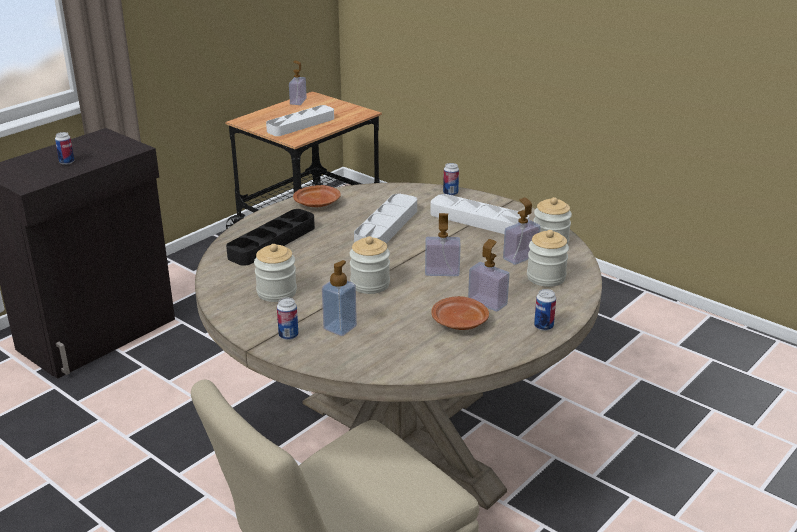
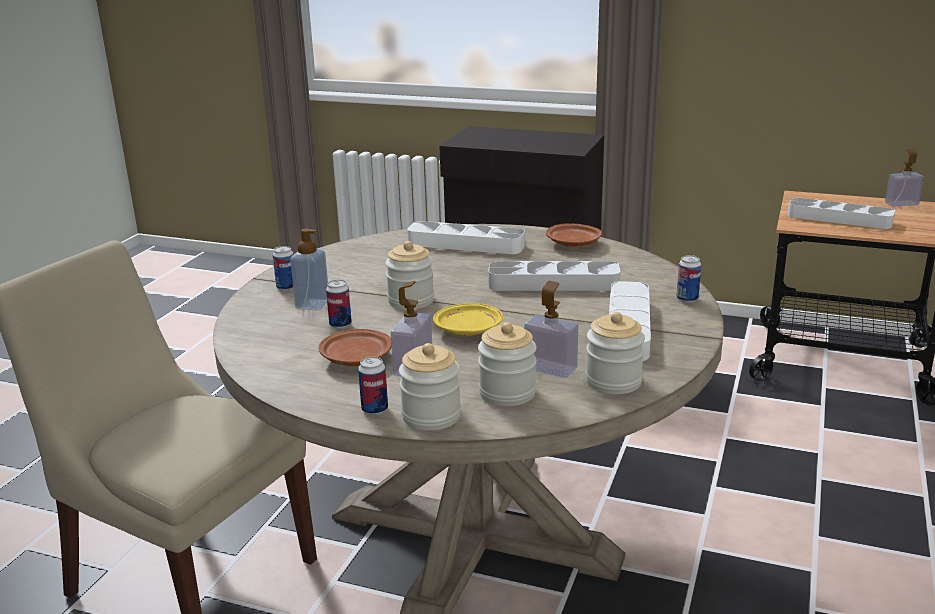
camera: 70 degrees right, 5 degrees down
can [55,132,74,165] -> can moved to [326,280,352,329]
black tray [226,209,315,266] -> white tray [408,221,525,254]
jar [254,244,297,302] -> jar moved to [399,343,461,431]
soap dispenser [425,213,461,276] -> yellow plate [433,303,503,335]

